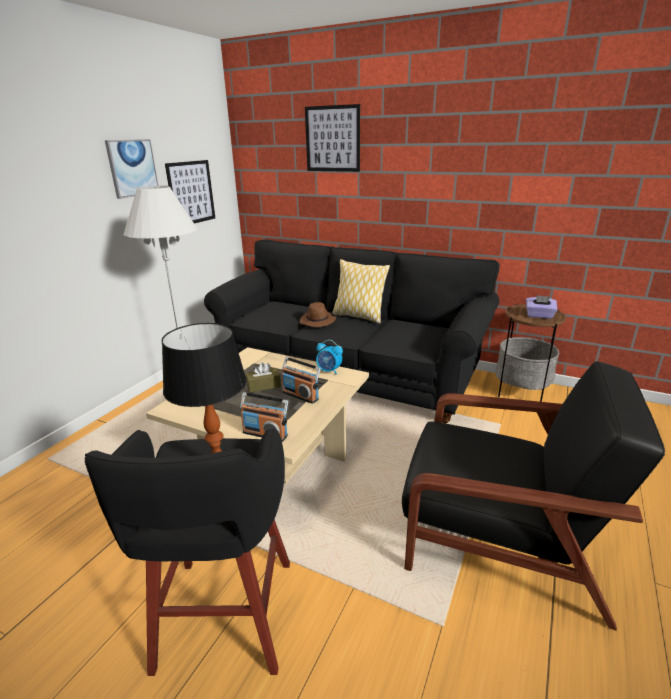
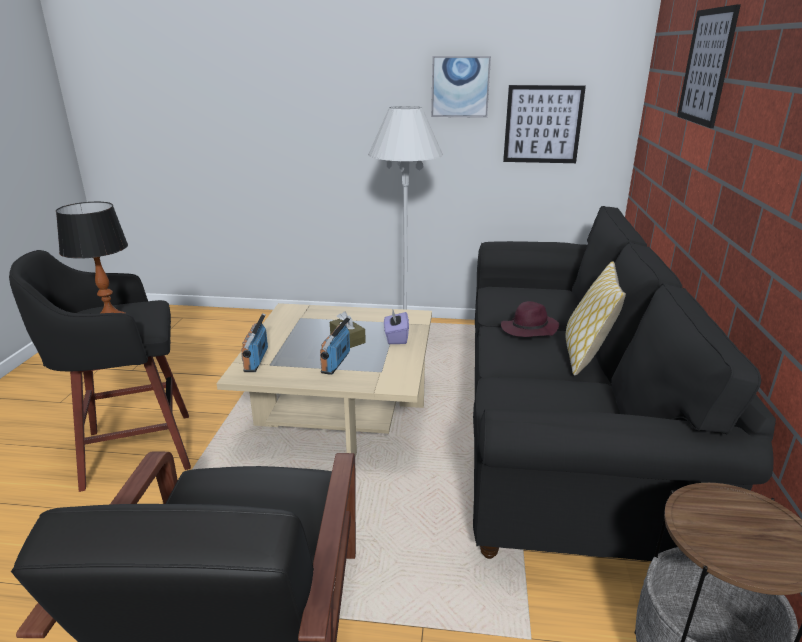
camera: 70 degrees right, 0 degrees up
brown hat [300,302,336,327] -> purple hat [501,301,559,337]
alarm clock [316,340,343,375] -> none
purple tissue box [526,295,557,319] -> purple tissue box moved to [384,310,409,344]

